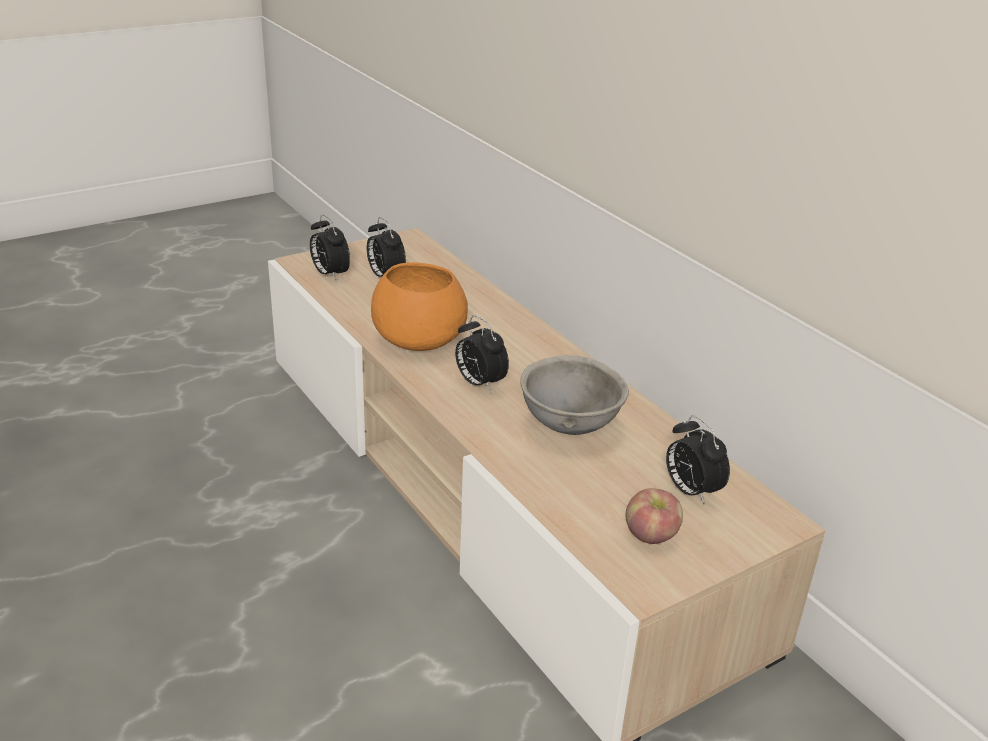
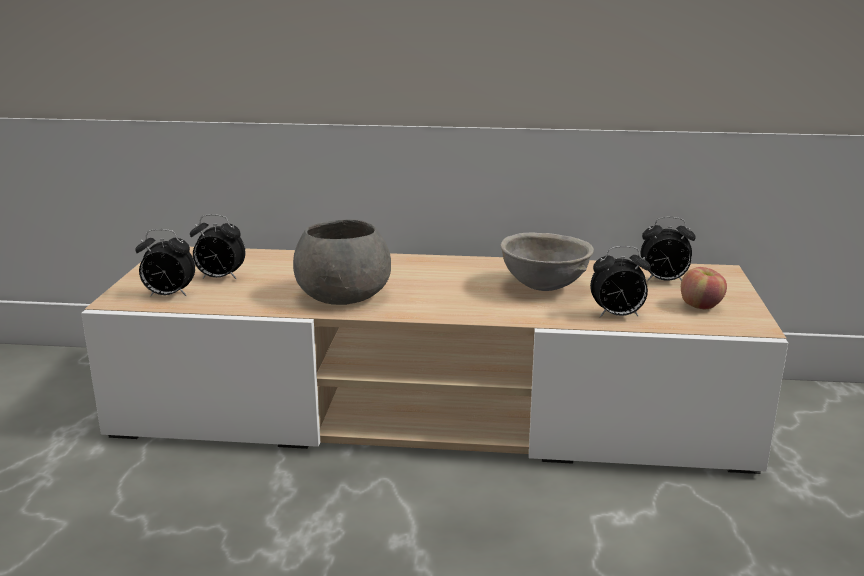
camera: 50 degrees left, 10 degrees down
orange bowl [371,262,468,351] -> grey bowl [293,219,391,305]
alarm clock [455,315,509,393] -> alarm clock moved to [590,246,651,317]

